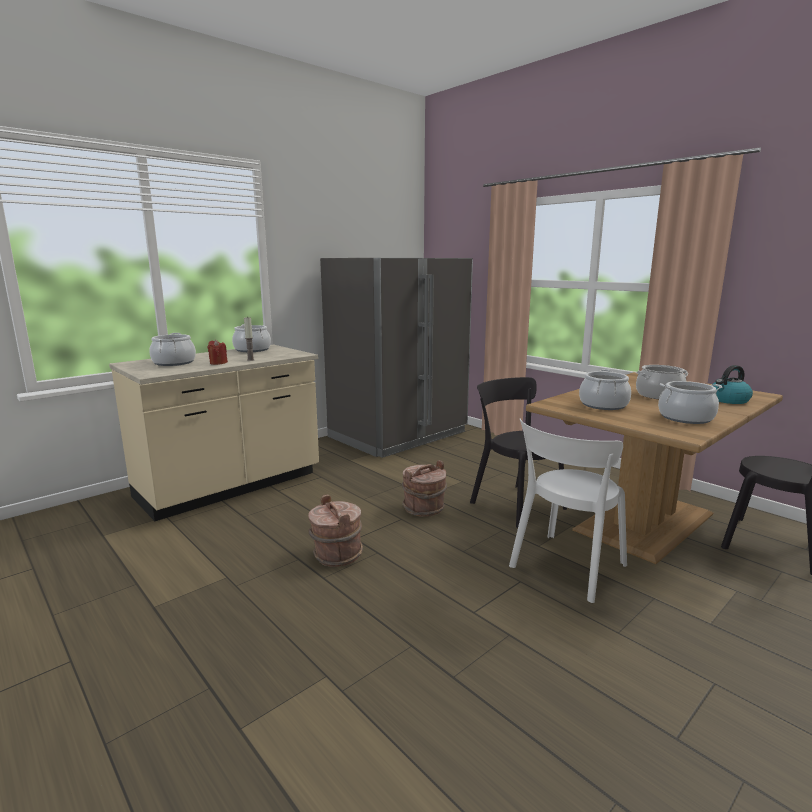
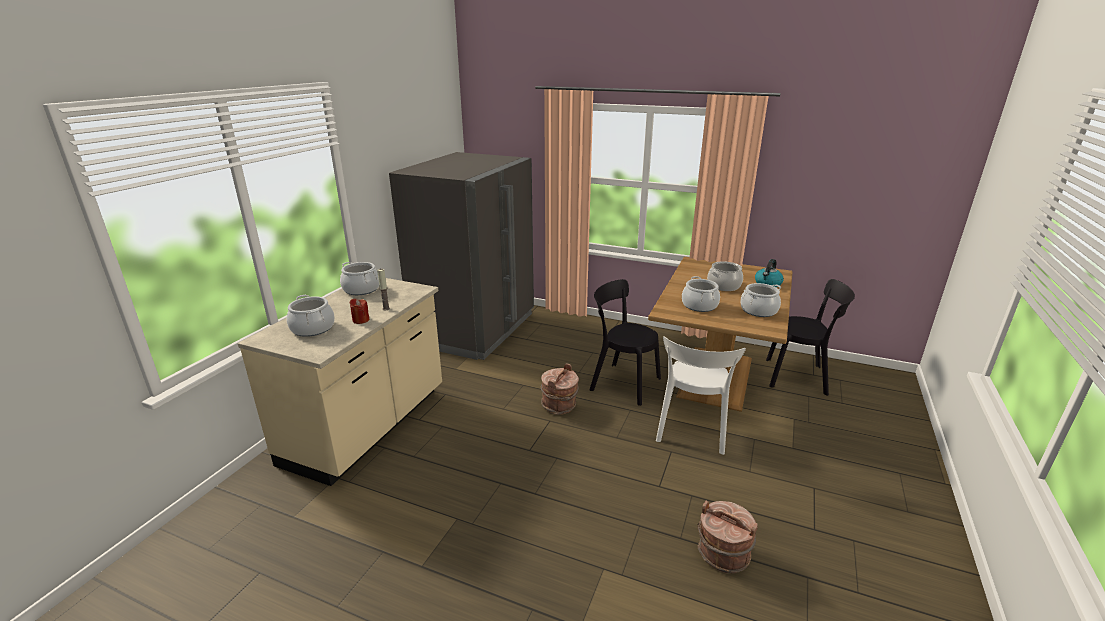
camera: 25 degrees left, 10 degrees up
brown bucket [308,494,363,567] -> brown bucket moved to [697,501,758,573]

